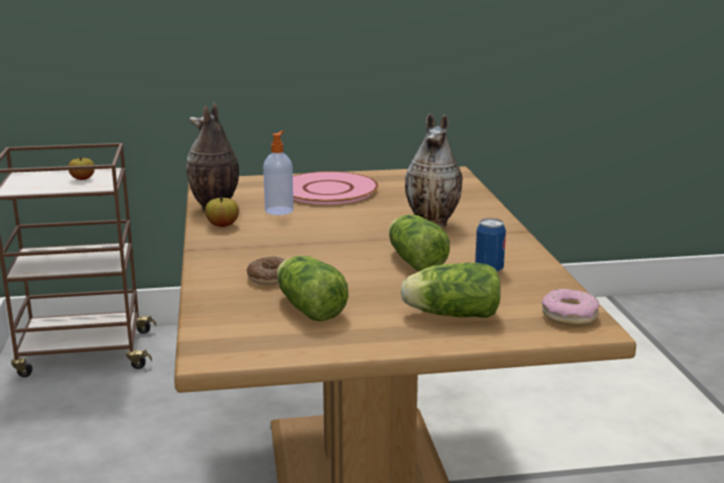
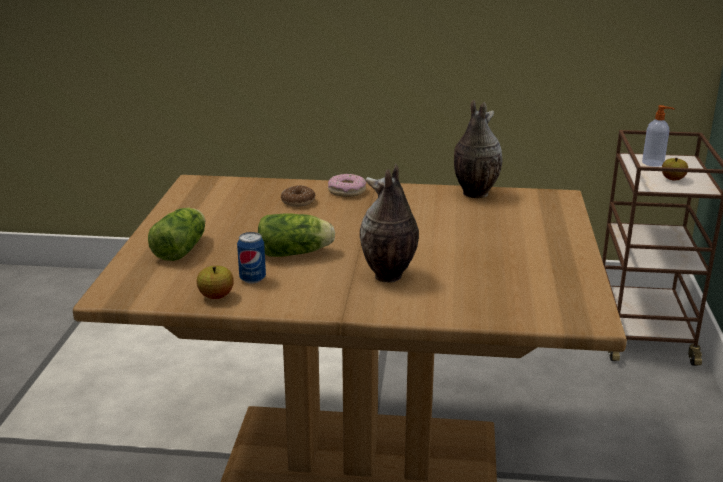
camera: 105 degrees right, 5 degrees up
apple [205,197,239,227] -> apple moved to [197,266,234,299]
soap dispenser [263,131,294,215] -> soap dispenser moved to [642,105,675,167]
lettuce [277,256,349,321] -> none
pink plate [293,171,379,204] -> none
donut [542,289,599,326] -> donut moved to [328,174,367,197]

